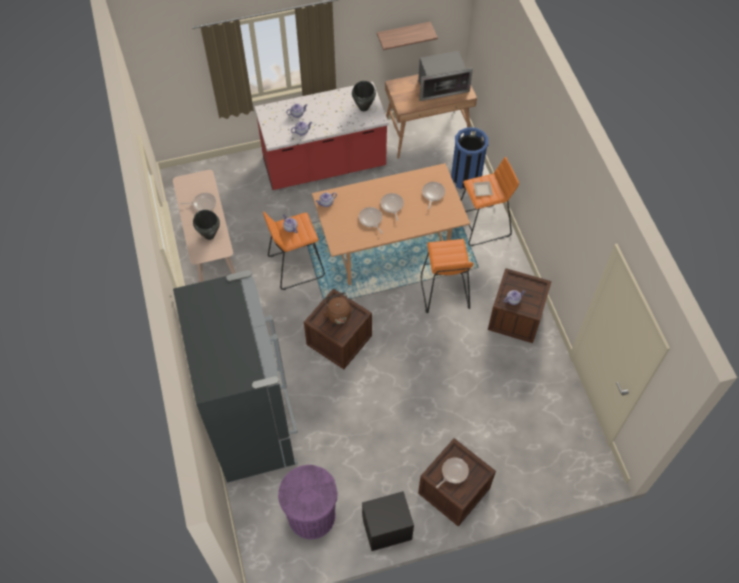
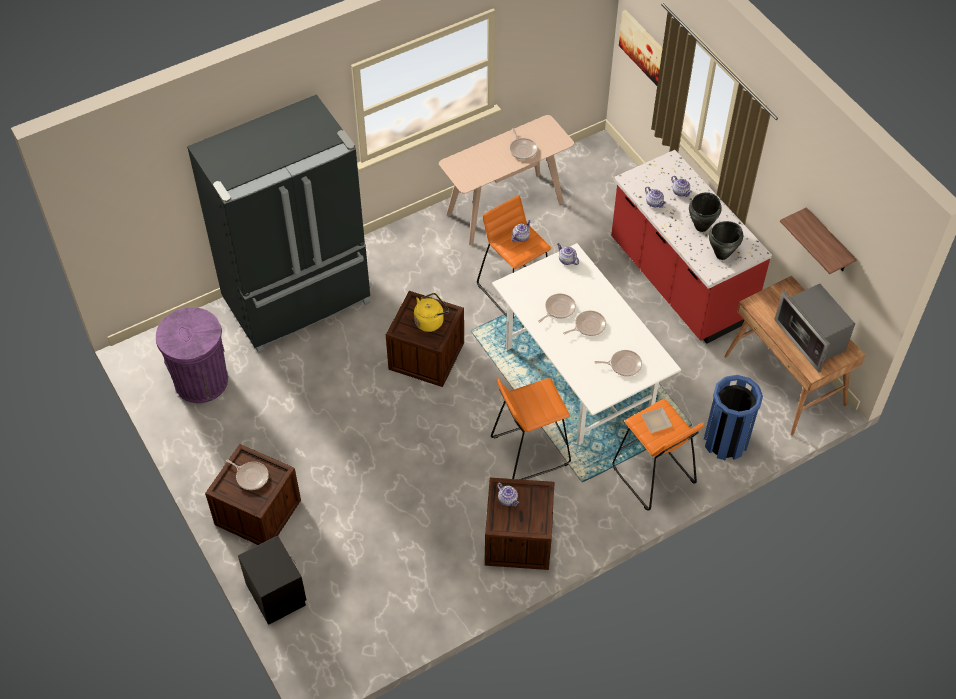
camera: 75 degrees right, 5 degrees down
black cooking pot [193,210,220,240] -> black cooking pot moved to [689,192,721,232]
brown dining table [312,163,470,285] -> white dining table [492,243,681,445]
brown kettle [322,293,351,324] -> yellow kettle [414,293,449,332]
black nightstand [362,491,414,551] -> black nightstand moved to [238,536,306,625]
none -> picture [619,10,663,86]

